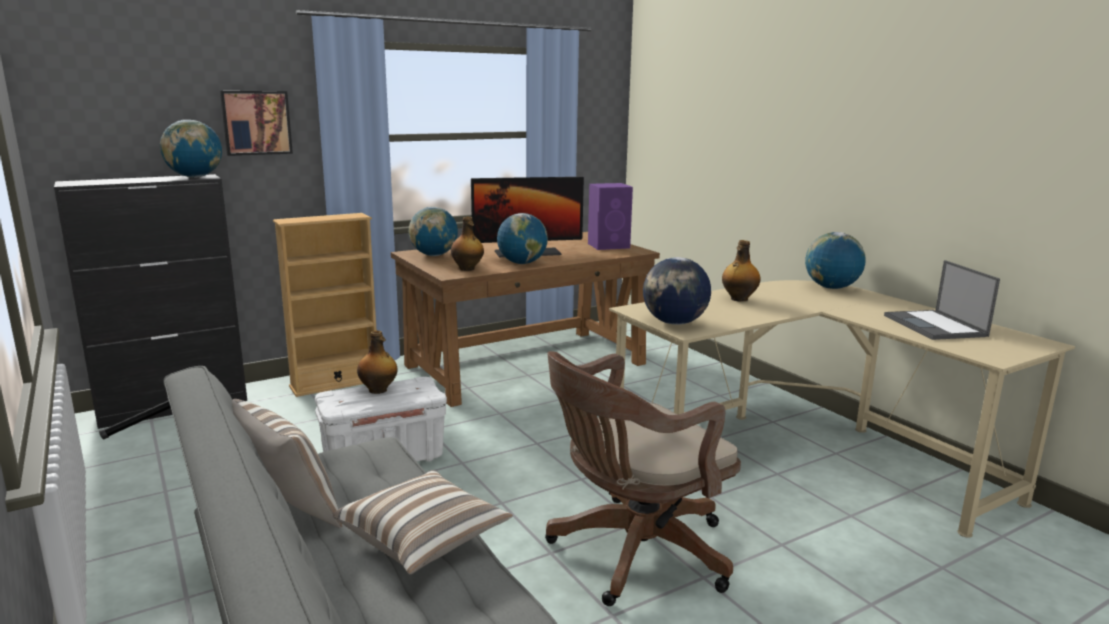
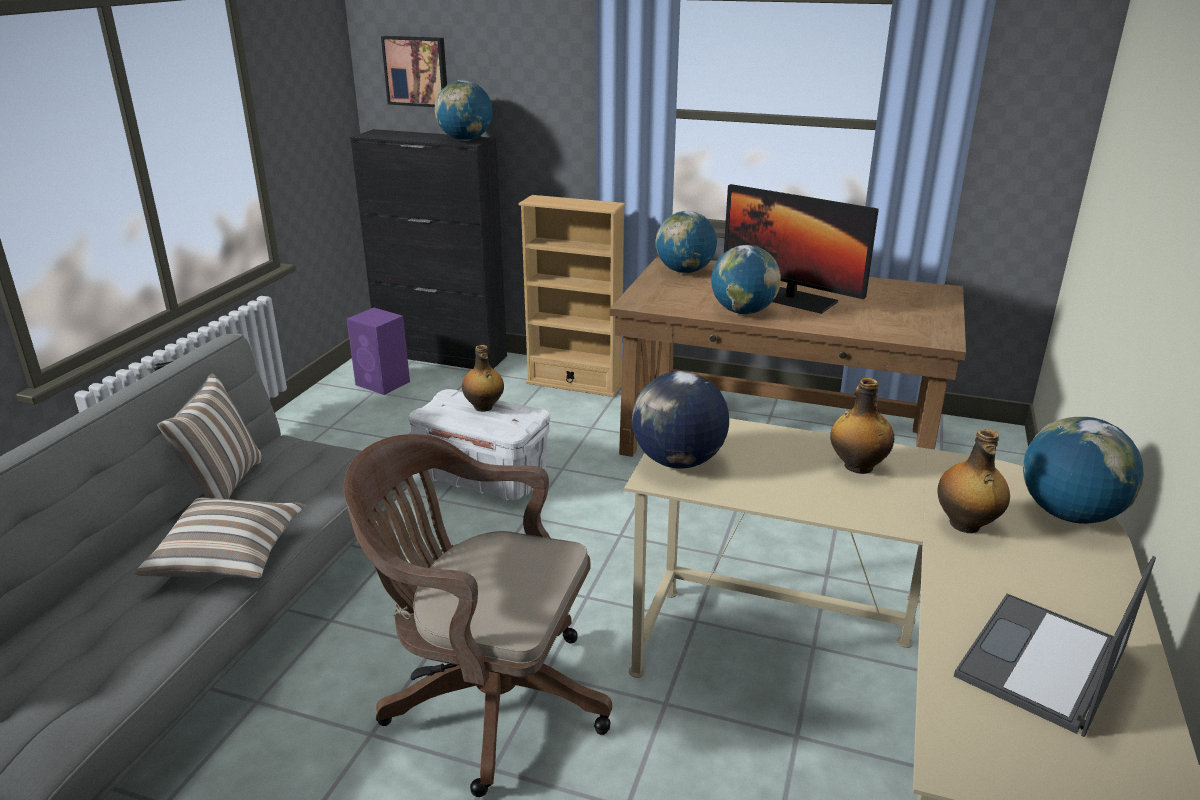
camera: 50 degrees right, 10 degrees up
picture [220,91,293,156] -> picture moved to [381,36,447,107]
bottle [451,217,484,271] -> bottle moved to [938,429,1010,533]
purple speaker [588,183,633,250] -> purple speaker moved to [347,308,410,395]

